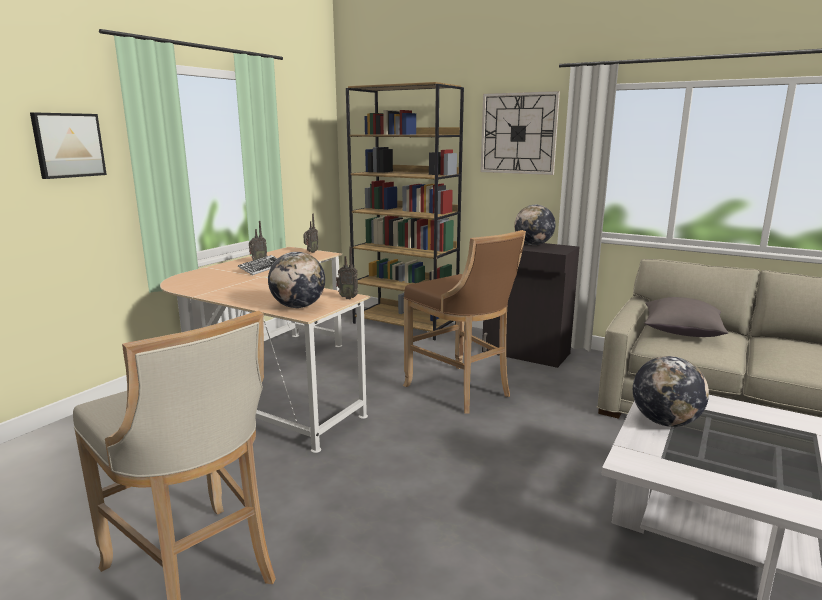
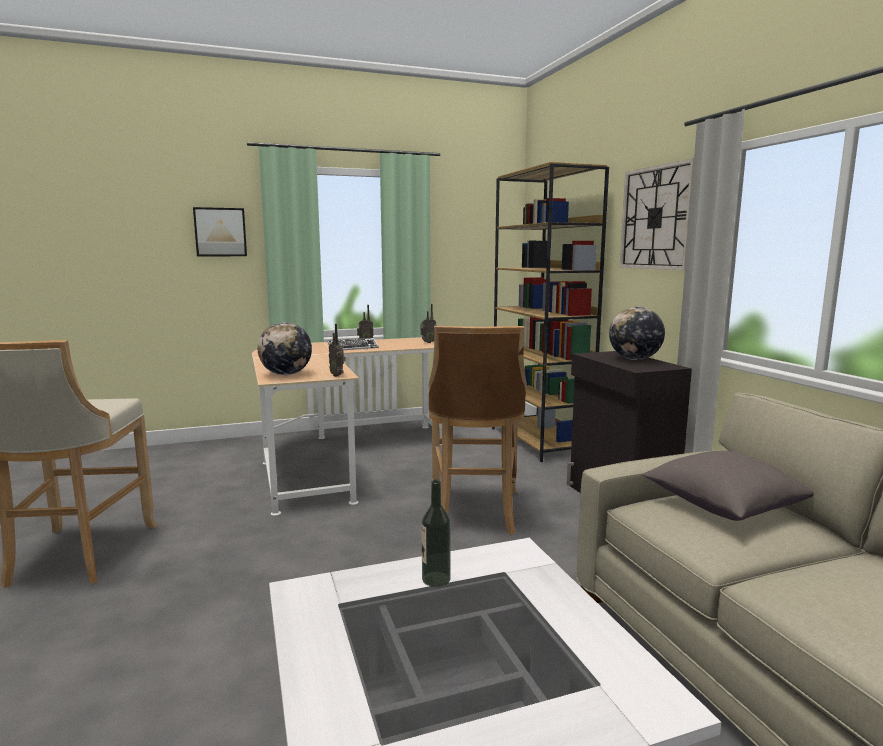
camera: 40 degrees right, 5 degrees down
globe [633,356,709,427] -> bottle [422,480,451,587]

